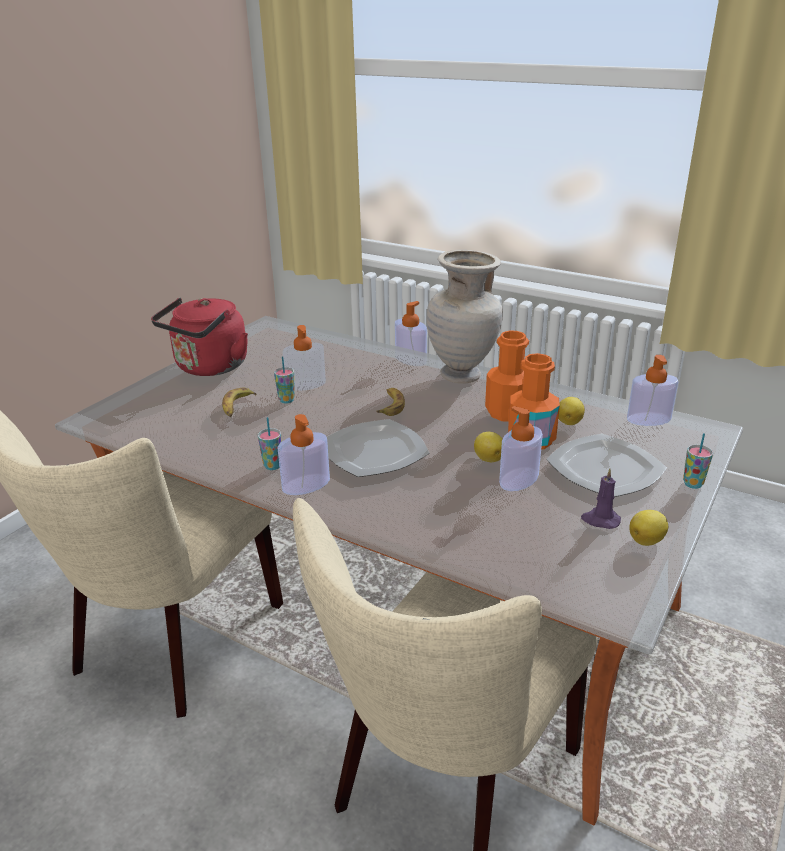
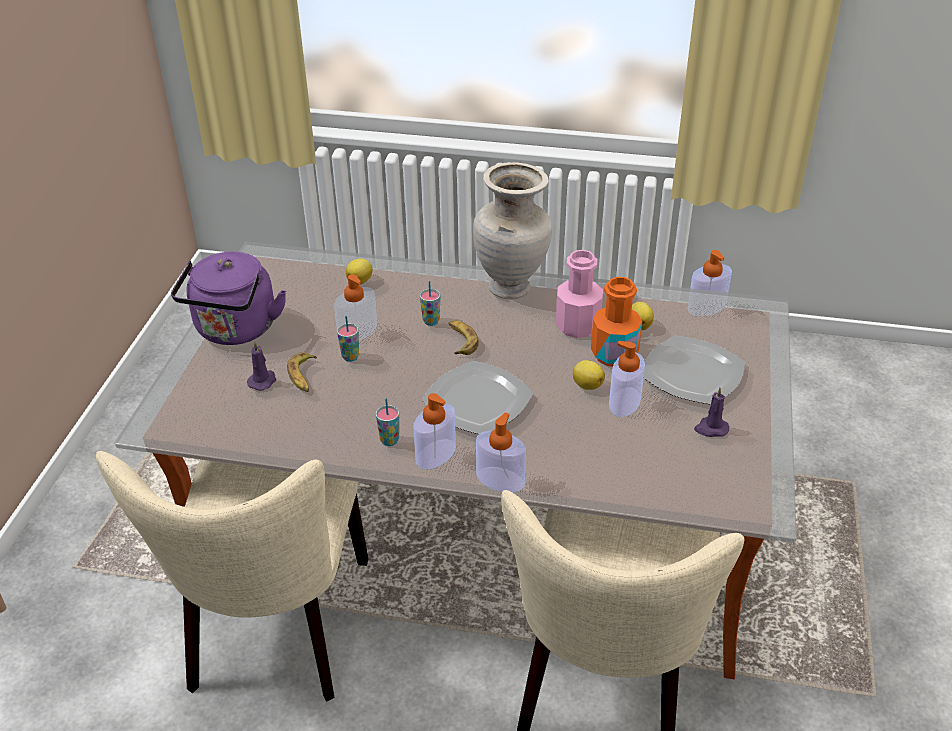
camera: 20 degrees left, 10 degrees up
red kettle [151,297,248,376] -> purple kettle [171,252,287,345]
soap dispenser [395,301,427,366] -> soap dispenser moved to [476,412,526,493]
orange bottle [485,330,529,422] -> pink bottle [556,250,603,338]
lemon [629,510,668,546] -> lemon moved to [346,258,373,285]
cup [683,433,713,489] -> cup moved to [420,281,440,326]
none -> purple candle [247,341,276,391]

